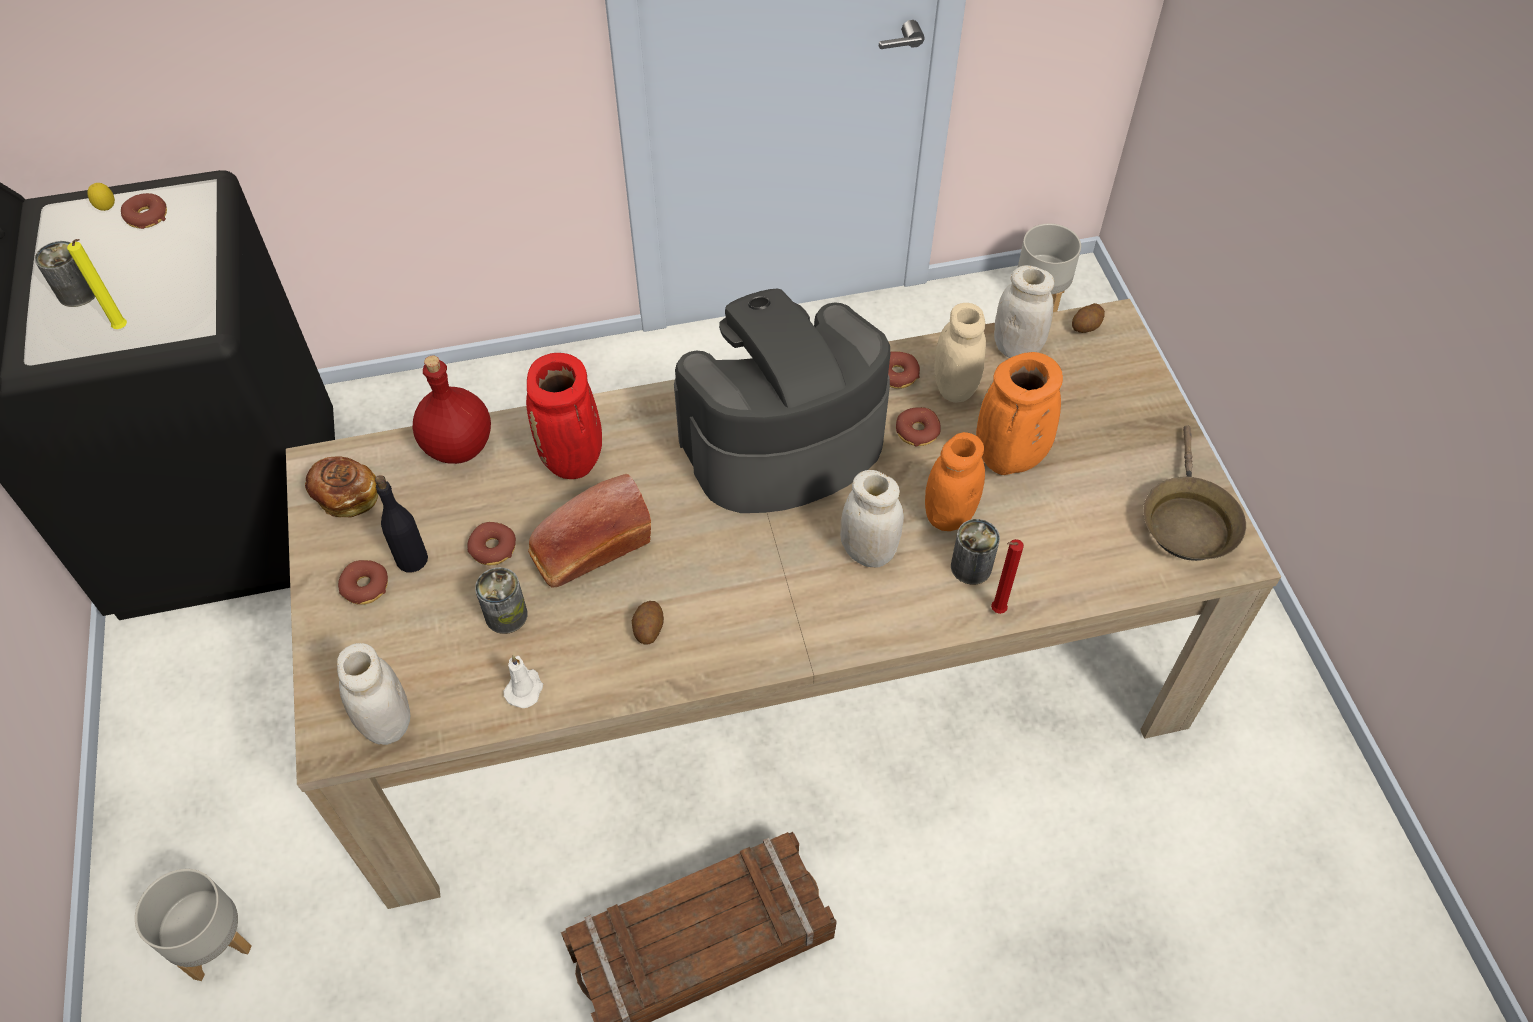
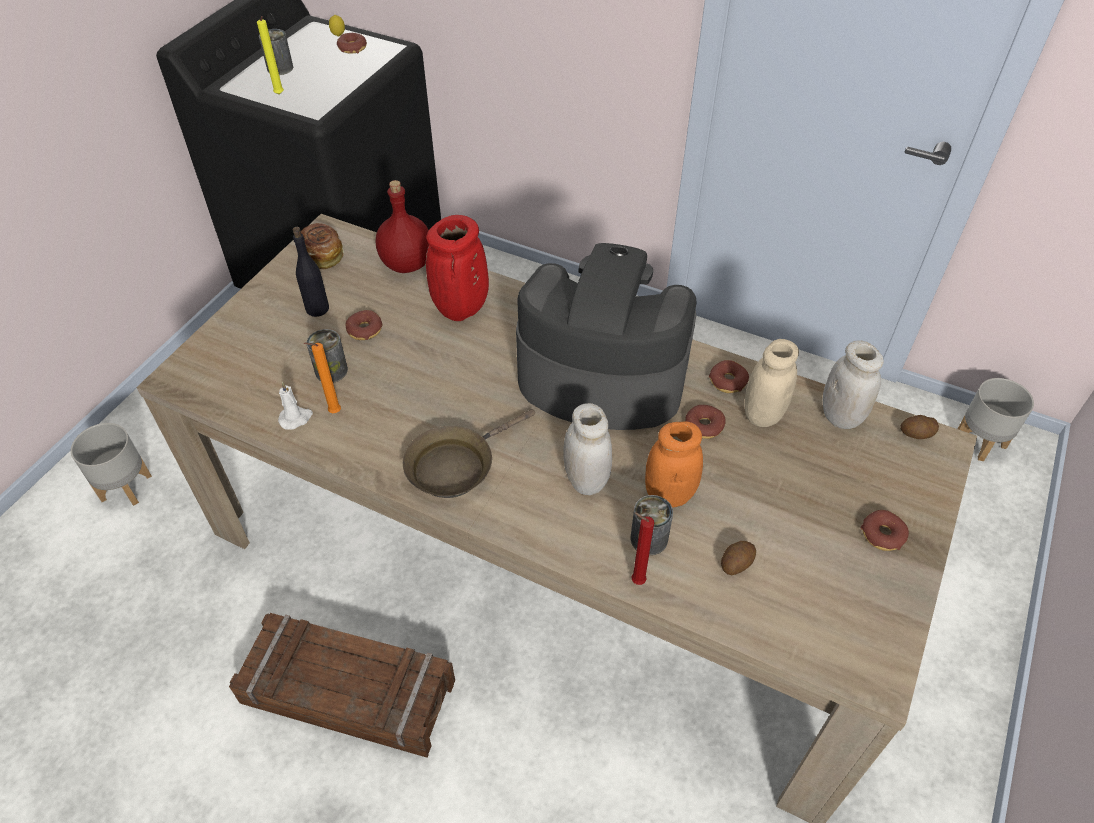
camera: 40 degrees right, 5 degrees down
white jar [337,643,410,745] -> none
donut [338,560,388,605] -> donut moved to [861,510,909,551]
bread [528,474,651,587] -> none
potato [632,601,664,645] -> potato moved to [721,541,756,575]
orange vase [976,352,1063,475] -> none
brown frying pan [1143,425,1246,561] -> brown frying pan moved to [403,409,535,498]
none -> orange candle [304,342,341,413]

